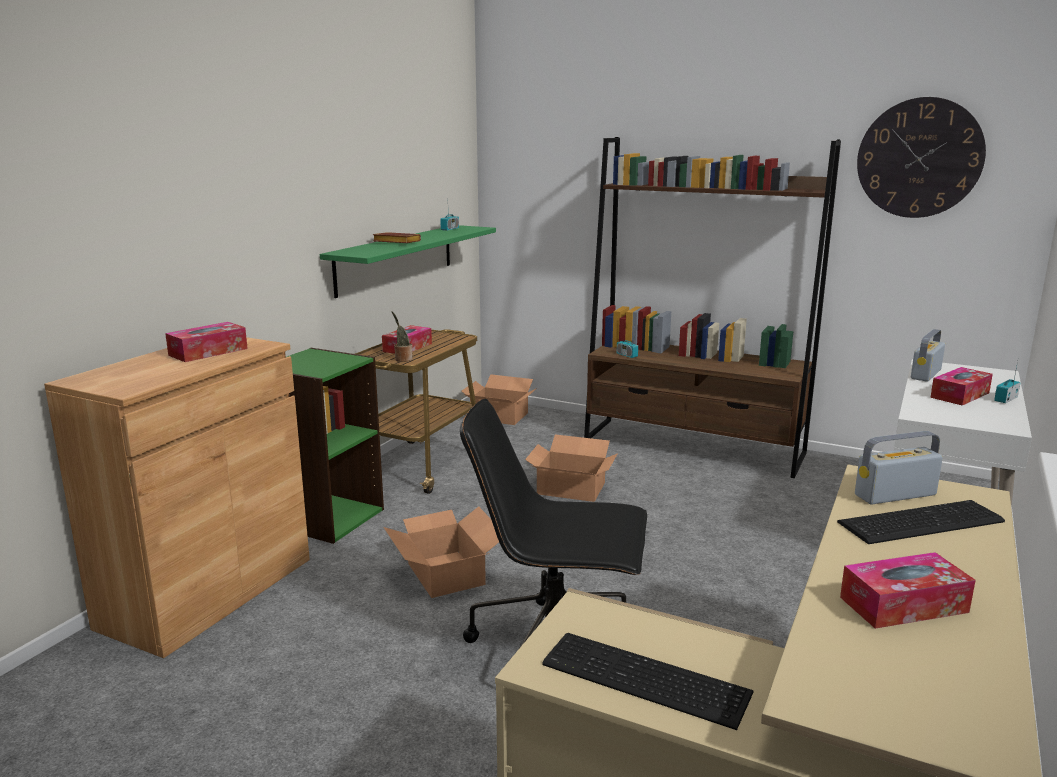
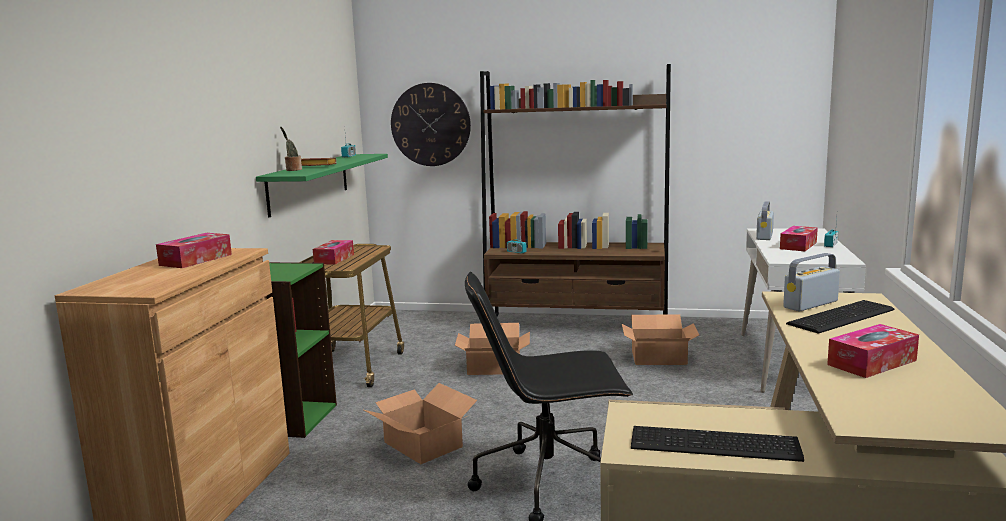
camera: 15 degrees left, 5 degrees down
potted plant [392,311,413,362] -> potted plant moved to [280,126,302,171]
cardboard box [462,374,537,425] -> cardboard box moved to [622,314,699,365]
wall clock [857,97,986,218] -> wall clock moved to [391,83,471,166]

